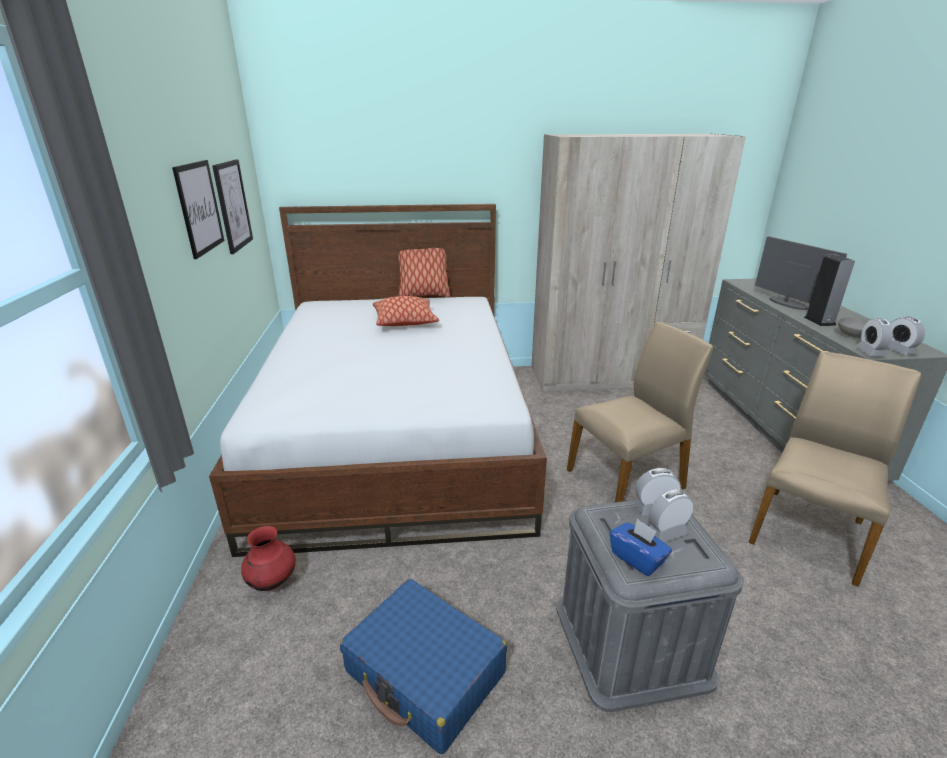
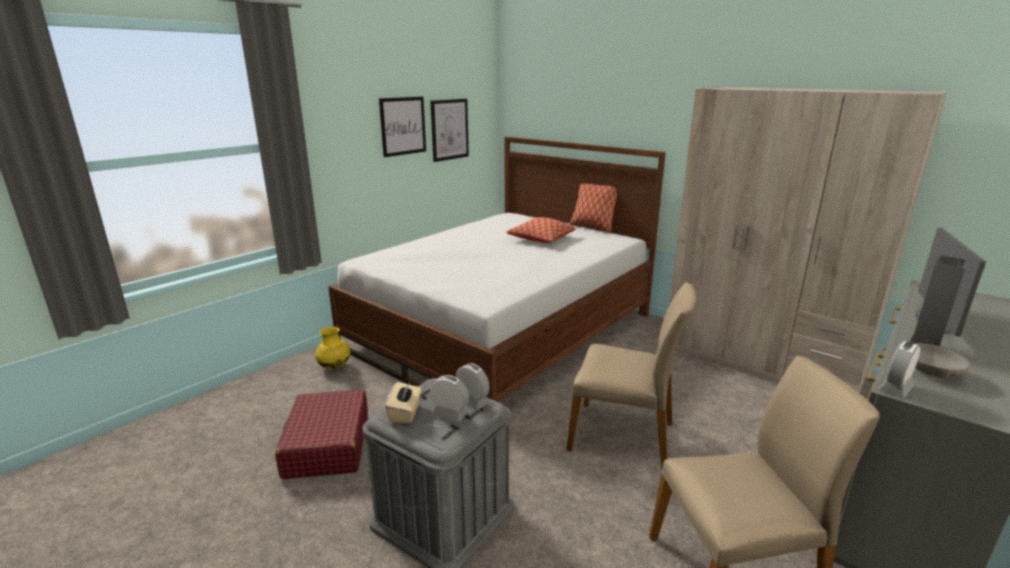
camera: 45 degrees right, 5 degrees down
red vase [241,526,296,591] -> yellow vase [315,327,351,369]
blue suitcase [340,579,507,754] -> red suitcase [275,390,368,479]
blue tissue box [610,519,672,576] -> beige tissue box [385,380,422,423]
alarm clock [887,316,925,355] -> none

